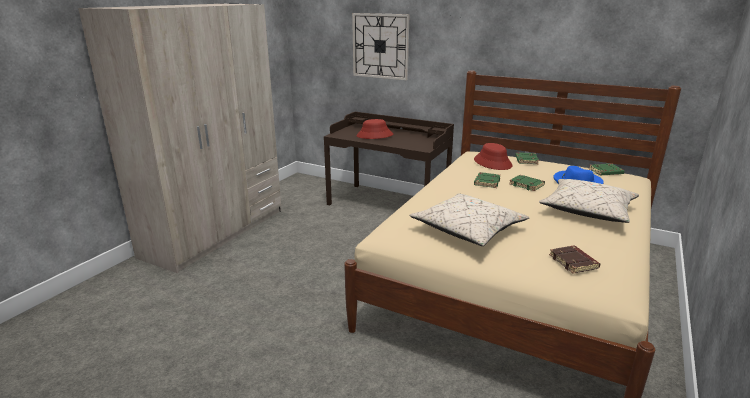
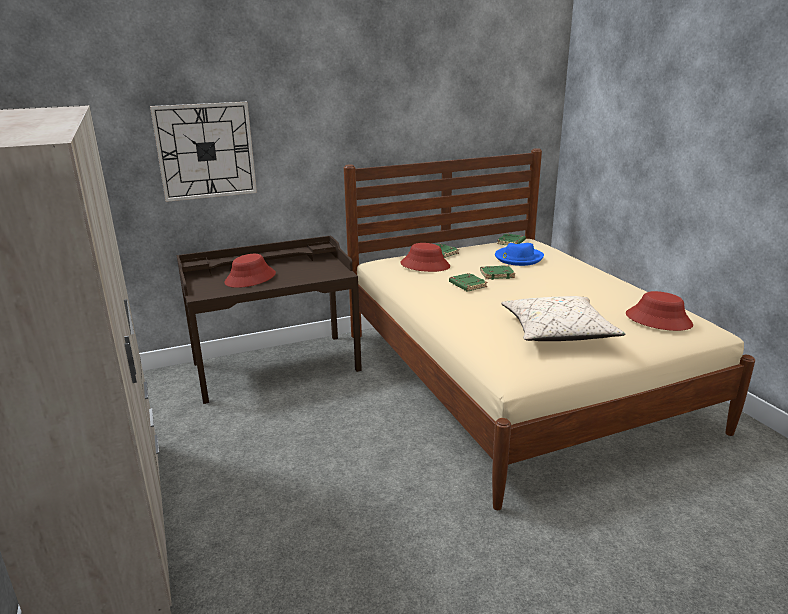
camera: 50 degrees left, 0 degrees up
beige pillow [539,179,639,223] -> none
brown book [549,246,600,273] -> red hat [626,291,693,331]

